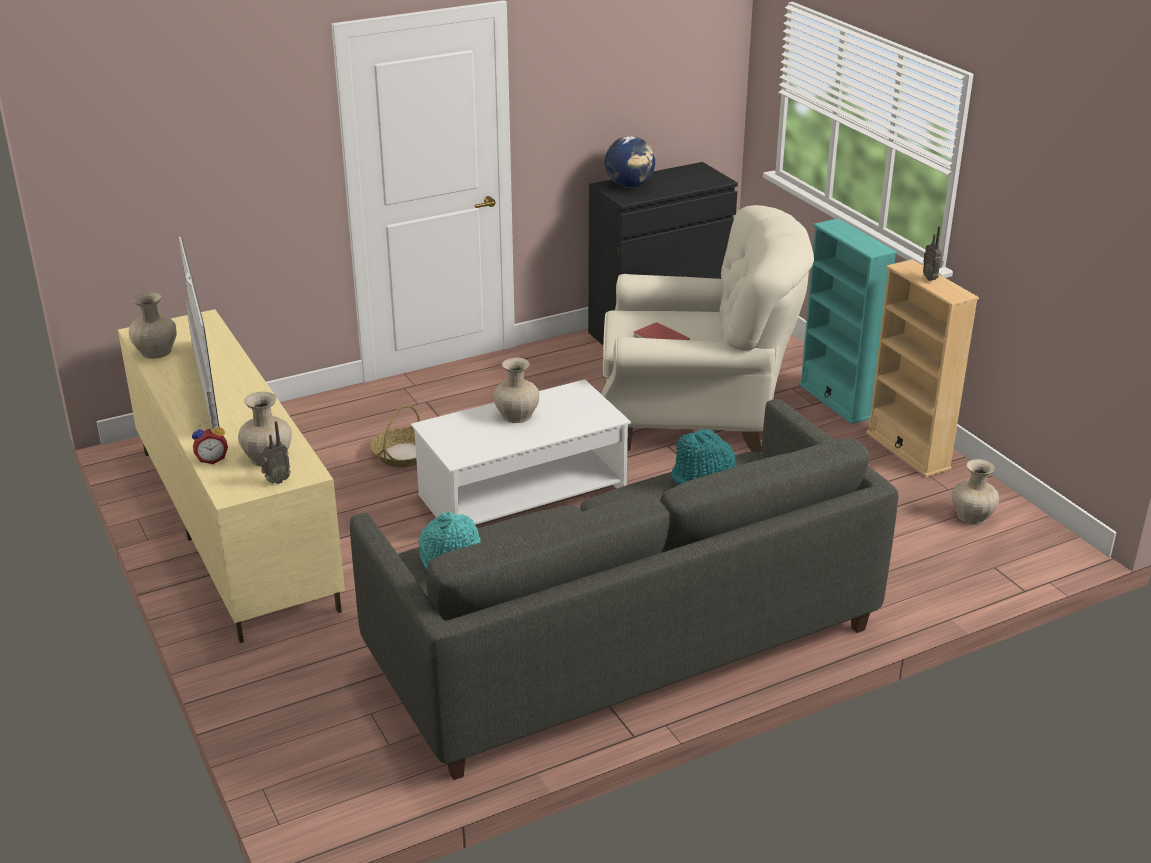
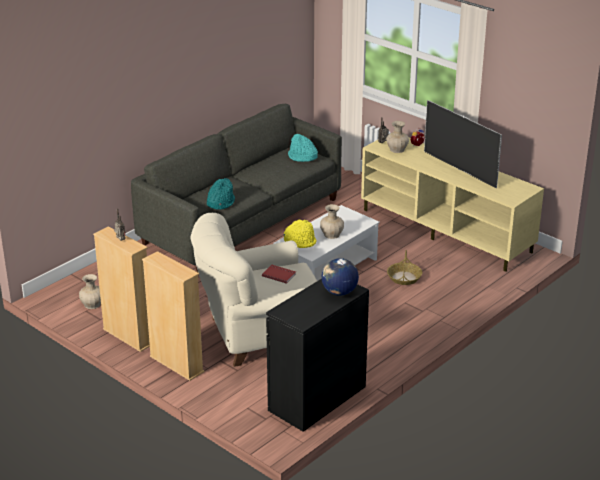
camera: 160 degrees right, 0 degrees up
beige vase [129,292,177,359] -> none
turquoise bookcase [798,218,897,424] -> beige bookcase [142,251,205,381]
none -> yellow hat [284,220,317,248]

